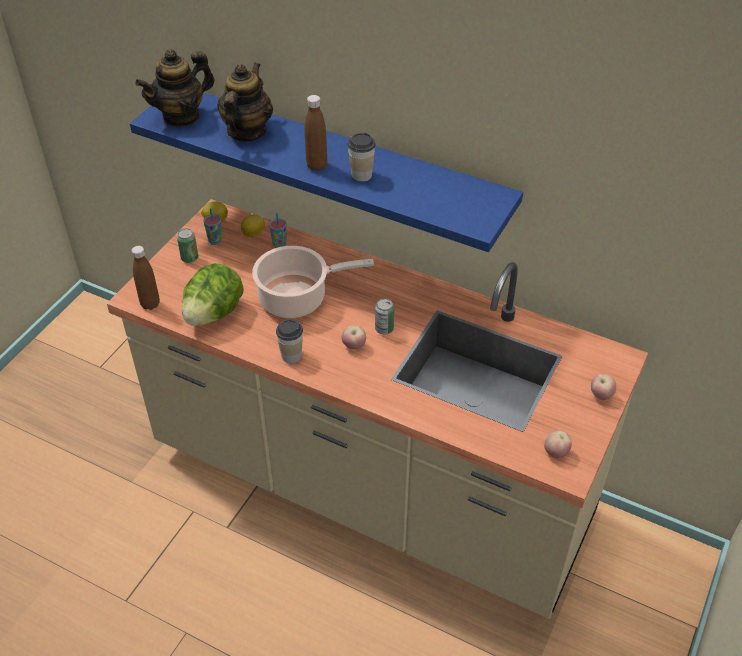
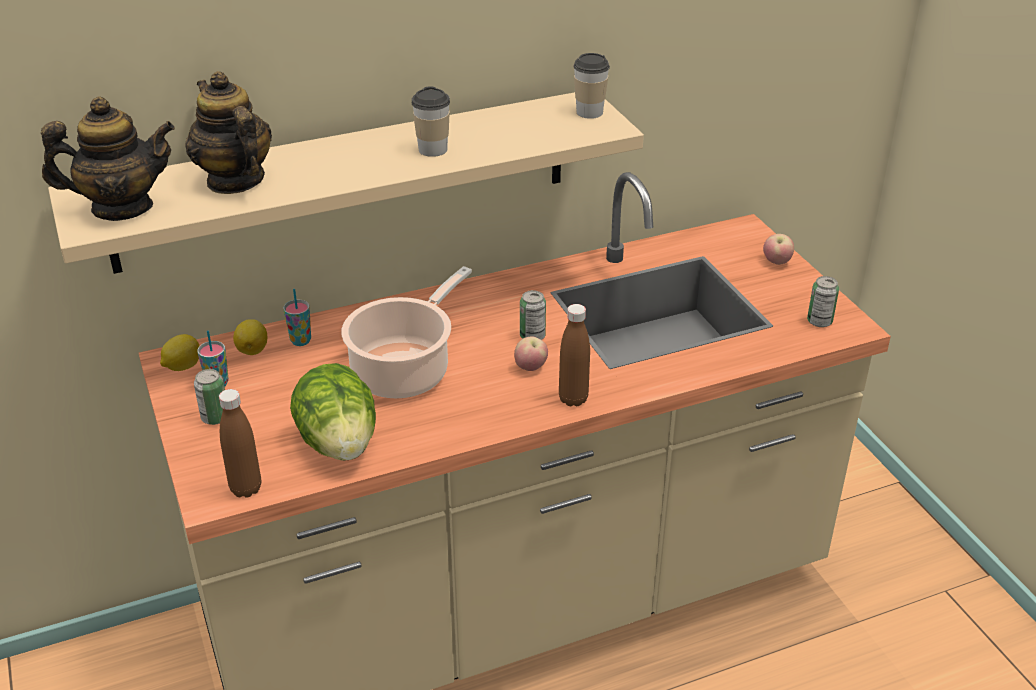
camera: 50 degrees left, 10 degrees down
blue shelf [130,93,523,252] -> beige shelf [48,92,644,274]
teapot [135,49,215,128] -> teapot turned 105 degrees counterclockwise [41,96,175,221]
cup [276,319,303,363] -> cup moved to [573,53,610,119]
brown bottle [304,95,327,171] -> brown bottle moved to [559,304,590,407]
apple [544,430,572,458] -> can [807,276,839,327]

